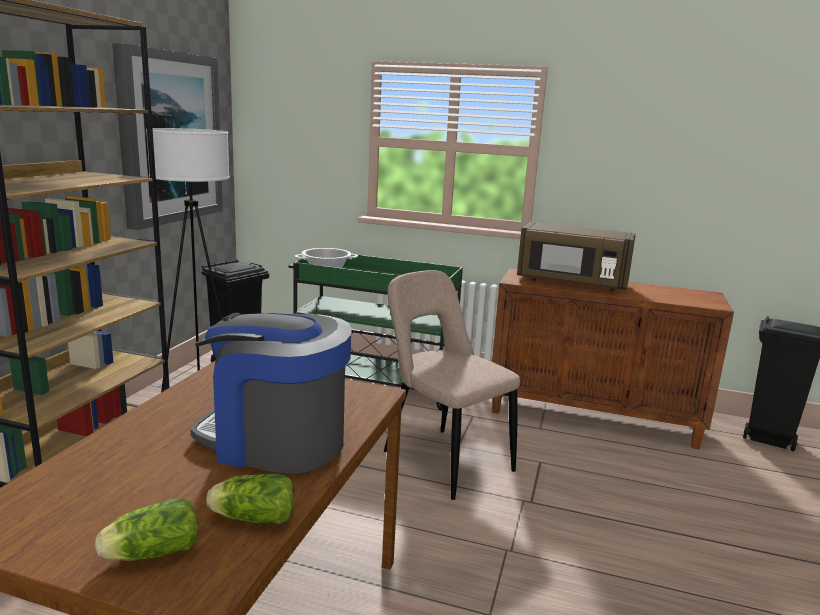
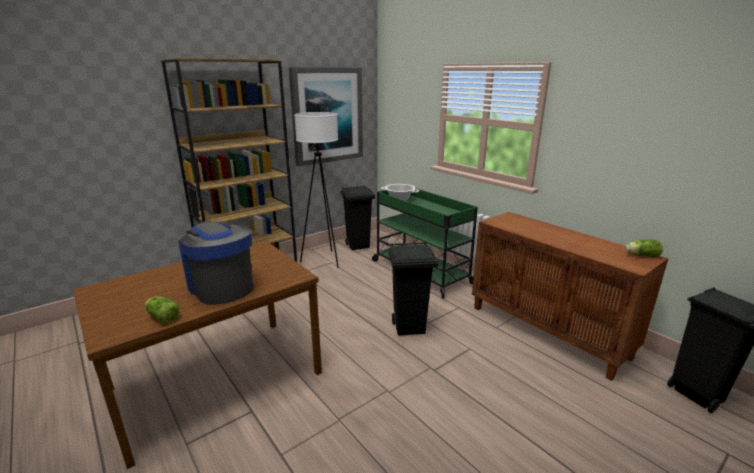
camera: 35 degrees right, 5 degrees up
lettuce [95,498,198,561] -> lettuce moved to [626,239,663,257]
beige chair [384,270,520,500] -> black trash can [388,242,438,336]
brown microwave [517,222,636,291] -> none

